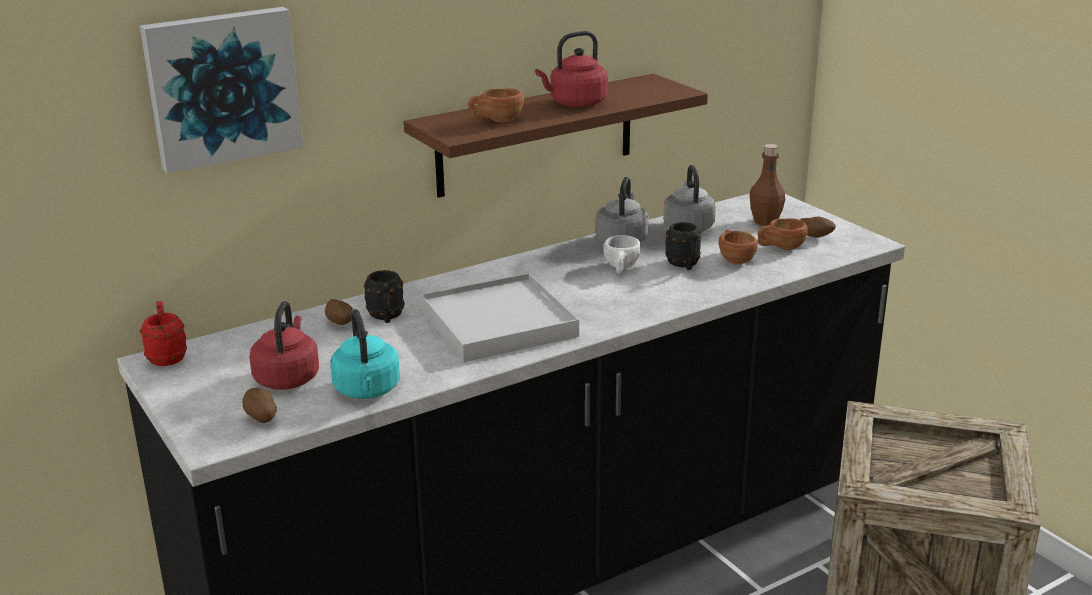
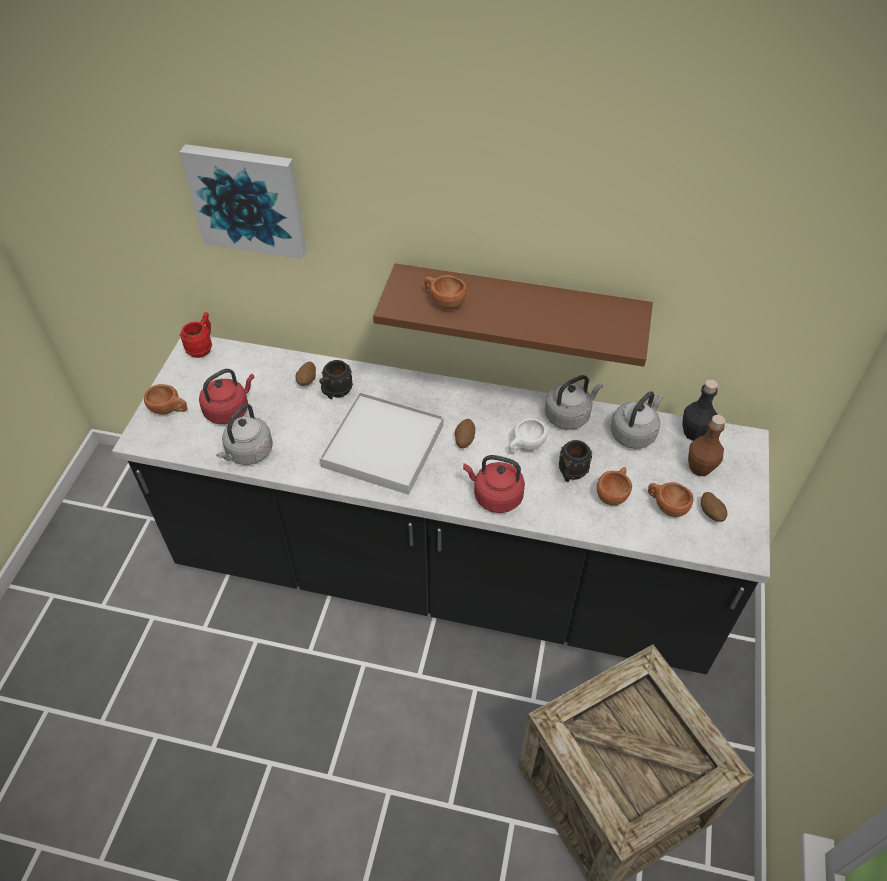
camera: 45 degrees right, 25 degrees up
potato [242,388,277,423] -> potato moved to [455,419,475,448]
turquoise kettle [331,309,400,399] -> grey kettle [216,404,273,465]
red kettle [535,31,608,107] -> red kettle moved to [463,455,525,513]
none -> brown cup [144,384,187,415]
none -> black bottle [682,380,718,441]

